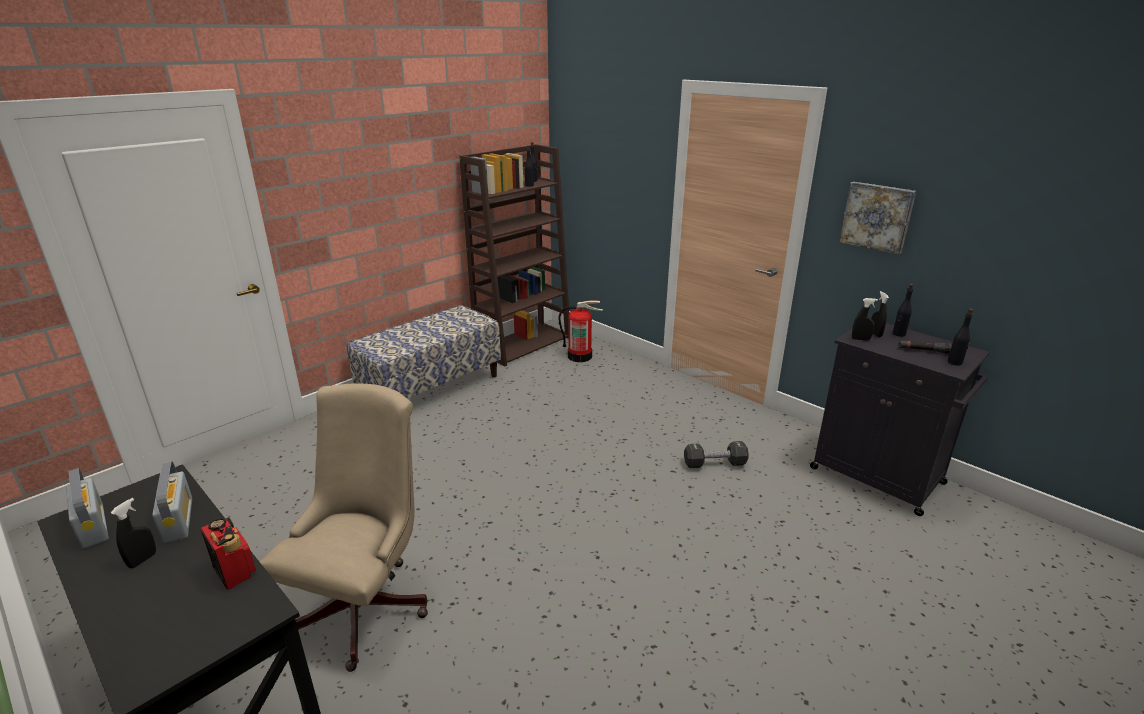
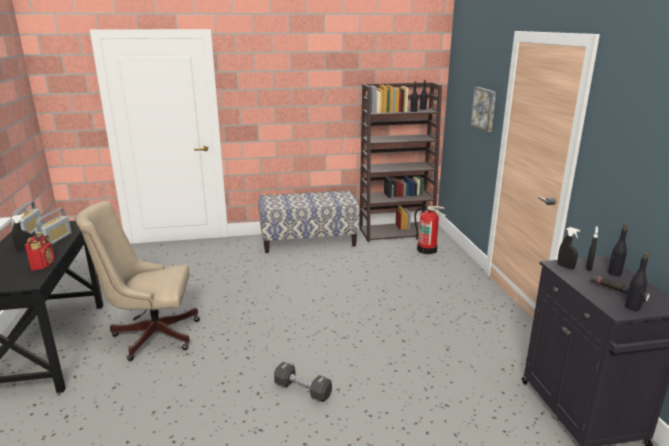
camera: 35 degrees right, 5 degrees down
beige office chair [259,383,428,672] -> beige office chair turned 150 degrees counterclockwise [76,201,200,361]
black dumbbell [684,441,749,468] -> black dumbbell moved to [274,362,332,402]
picture [839,182,916,255] -> picture moved to [471,87,496,132]

